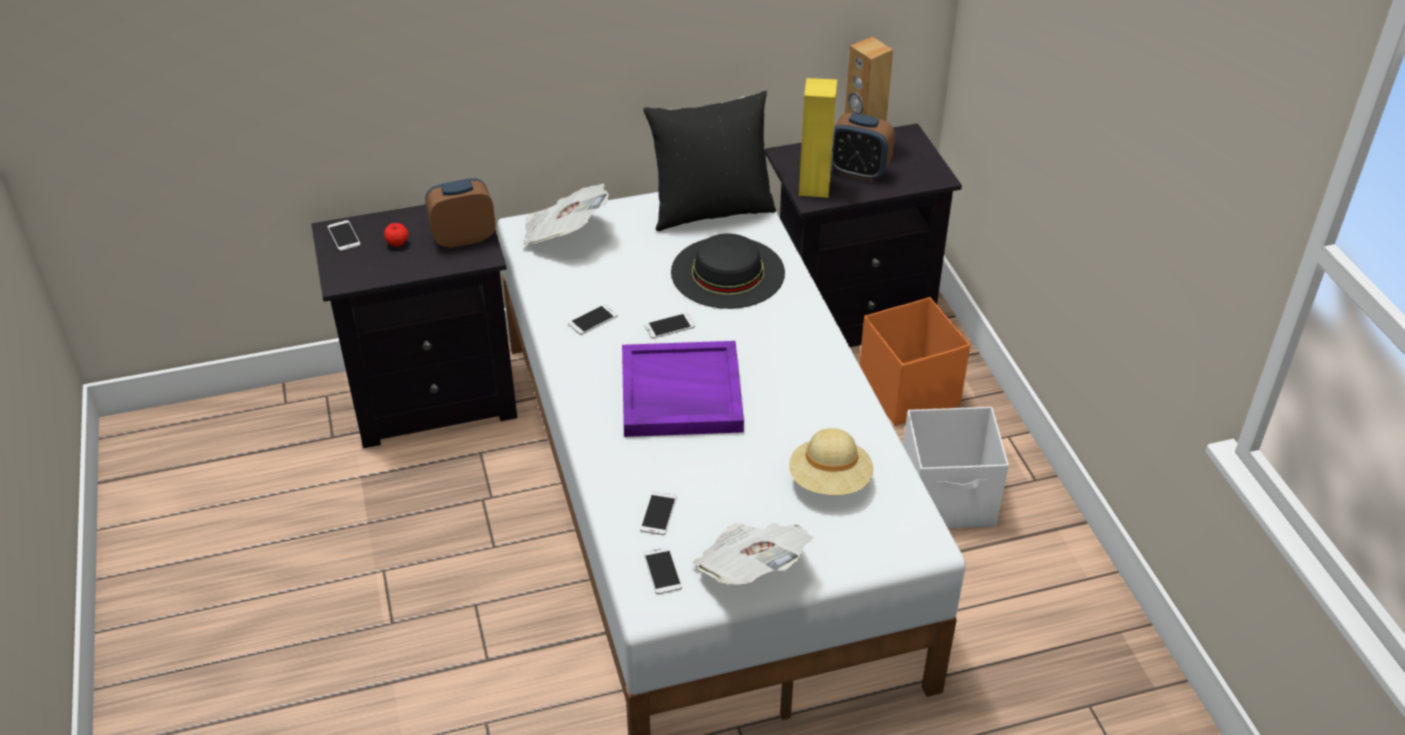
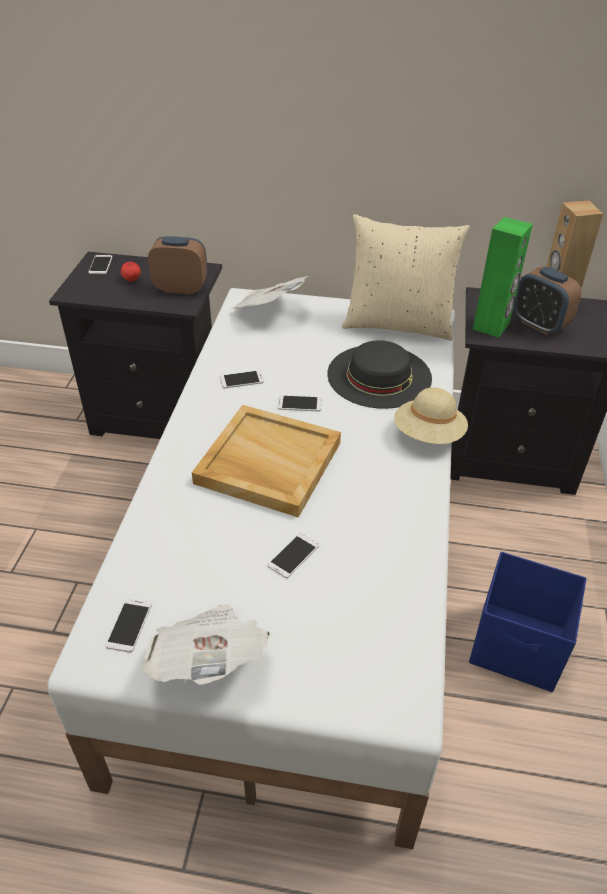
camera: 25 degrees right, 0 degrees up
purple tray [622,341,744,437] -> beige tray [192,405,341,518]
phone [640,491,677,535] -> phone moved to [268,533,319,578]
black pillow [643,90,776,231] -> beige pillow [342,214,469,341]
beige hat [789,428,873,495] -> beige hat moved to [394,387,468,444]
yellow speaker [799,78,837,198] -> green speaker [473,217,533,338]
orange storage box [859,297,970,426] -> none
white storage box [903,407,1009,528] -> blue storage box [469,551,587,692]

